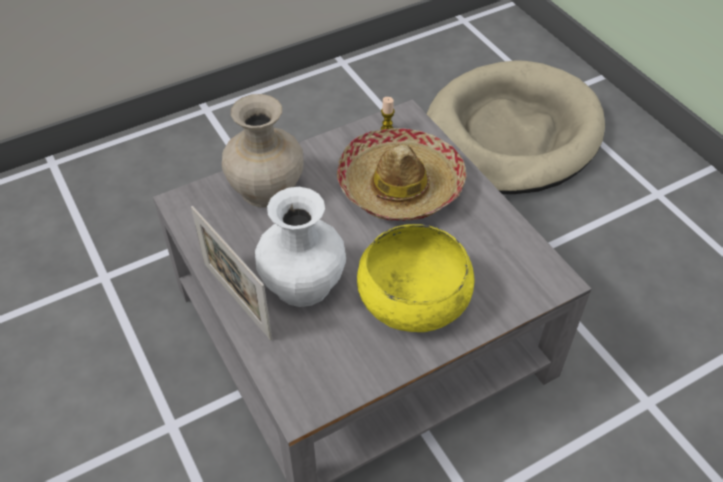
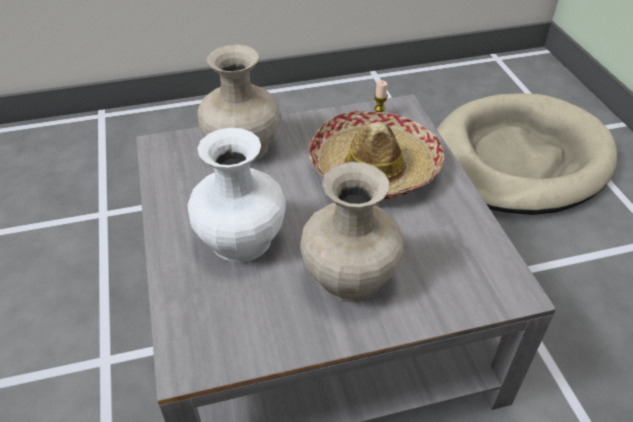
camera: 15 degrees right, 5 degrees down
picture frame [191,206,272,340] -> none
yellow bowl [357,224,474,332] -> beige vase [300,162,403,302]

